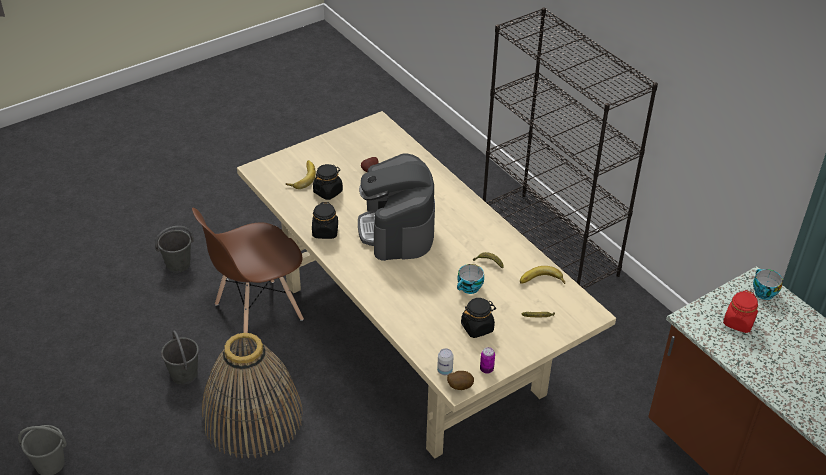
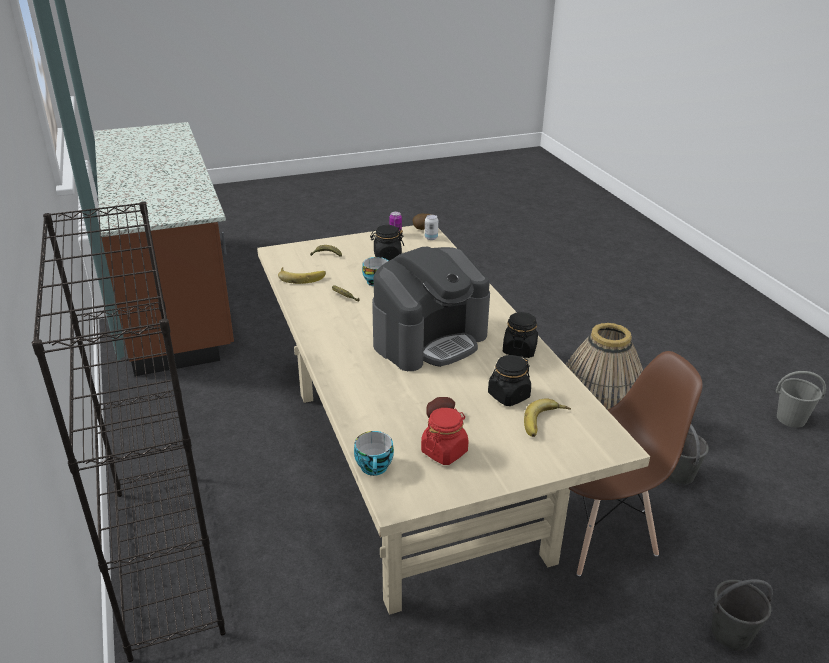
camera: 165 degrees left, 10 degrees down
coffee machine [358,153,435,261] -> coffee machine turned 45 degrees clockwise [372,247,490,371]
red jar [723,290,758,333] -> red jar moved to [421,408,468,465]
cup [753,269,783,300] -> cup moved to [354,431,394,476]

